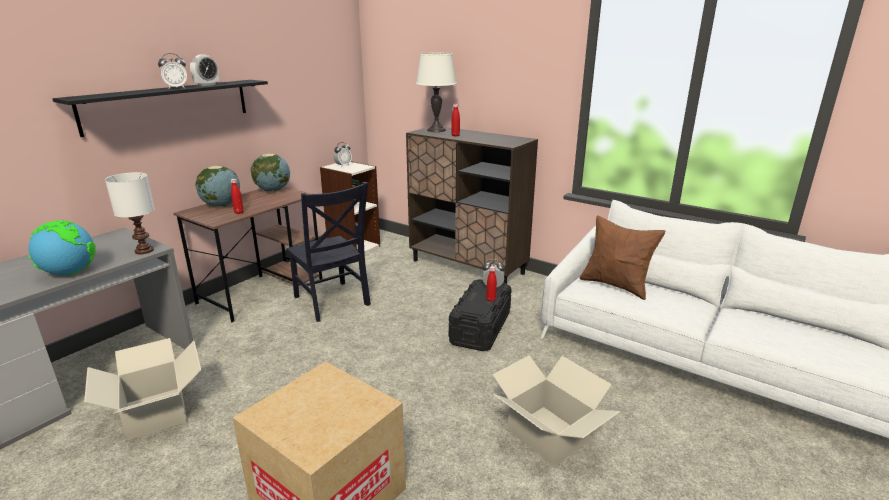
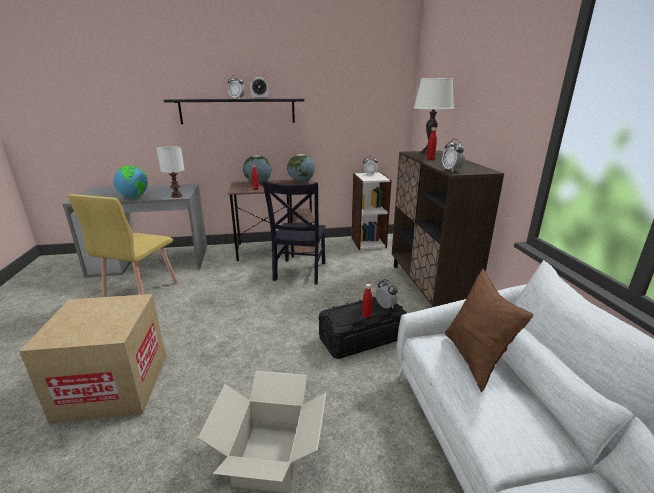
camera: 45 degrees right, 0 degrees up
cardboard box [84,338,201,440] -> yellow chair [68,194,178,297]
none -> alarm clock [442,139,465,172]

